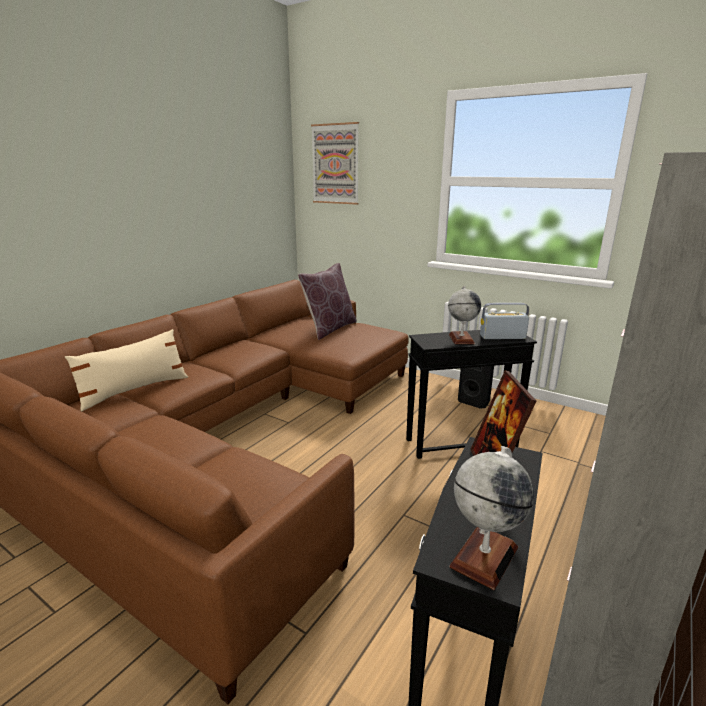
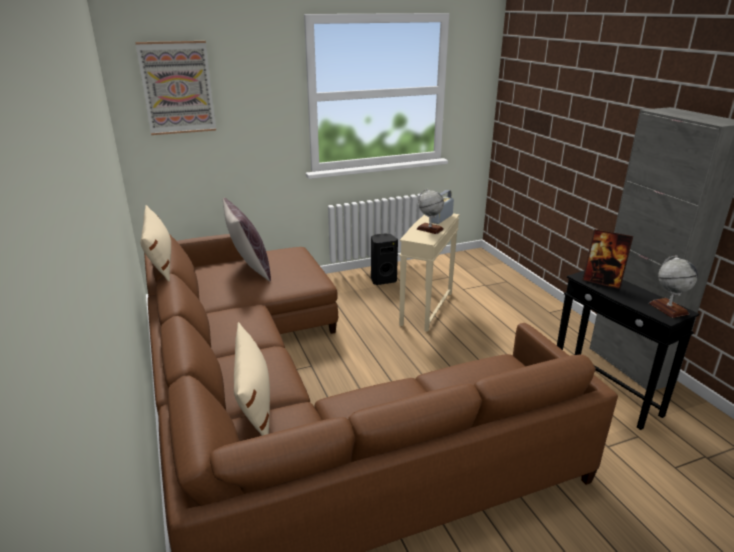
camera: 55 degrees left, 5 degrees up
black side table [406,330,537,459] -> beige side table [399,214,460,332]
none -> beige pillow [140,205,171,281]

